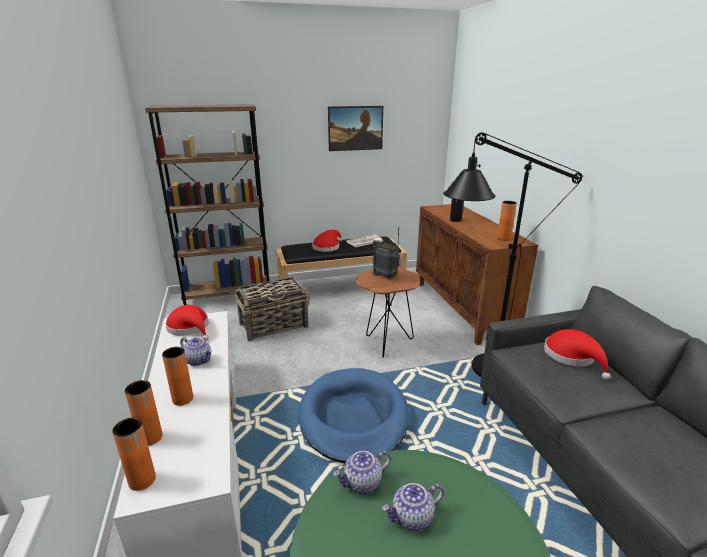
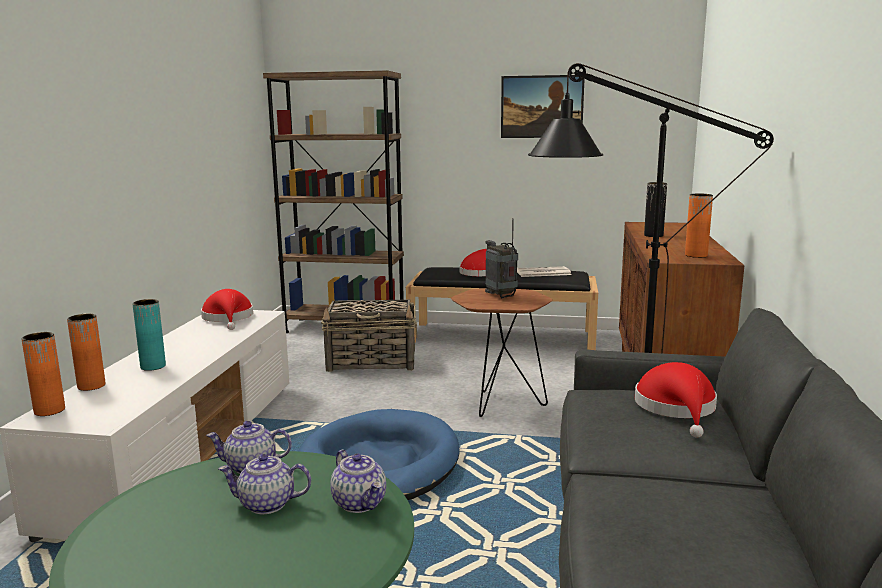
camera: 25 degrees right, 10 degrees down
orange vase [162,347,193,406] -> turquoise vase [133,299,166,371]
teapot [180,337,212,366] -> teapot moved to [330,450,386,513]

